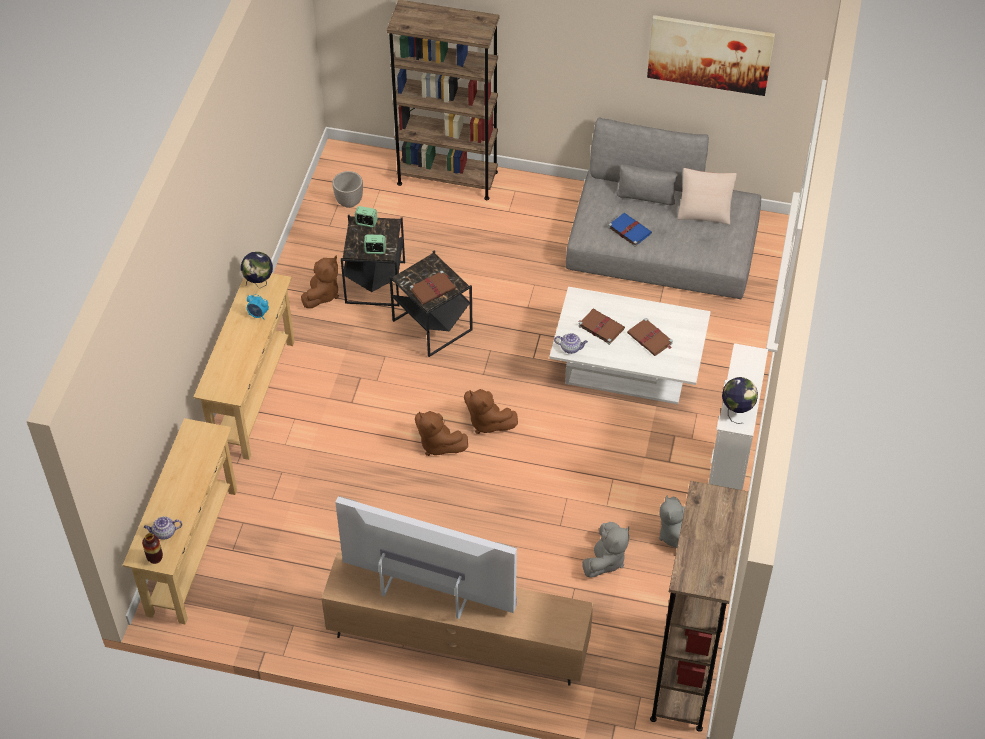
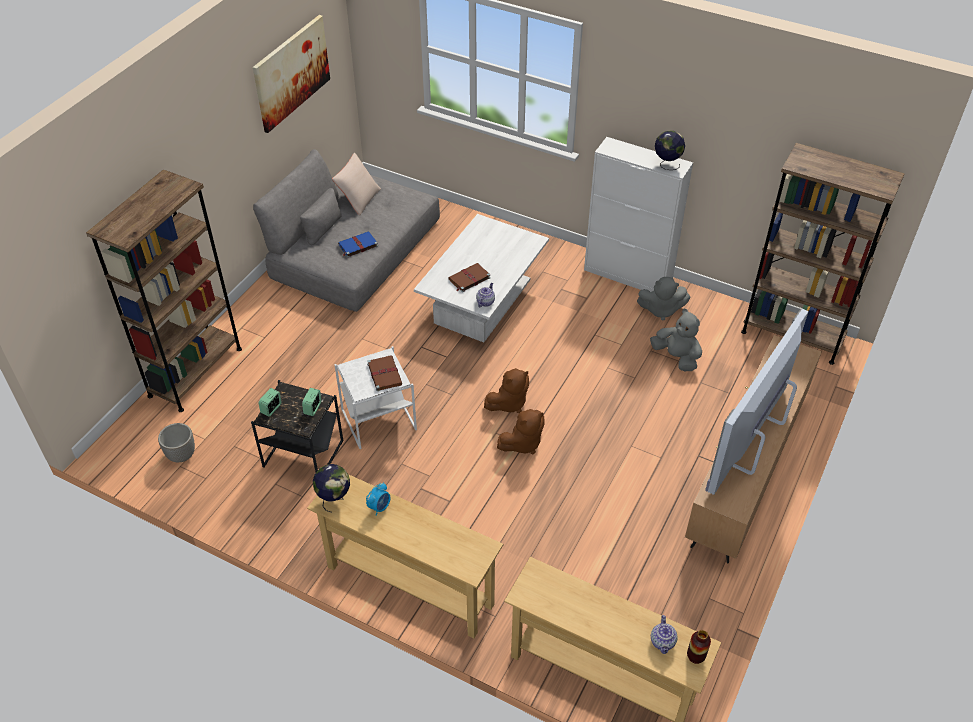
camera: 75 degrees left, 5 degrees down
brown plush toy [301,255,339,308] -> none
black side table [389,251,473,357] -> white side table [334,346,417,449]
brown book [627,318,673,356] -> none

